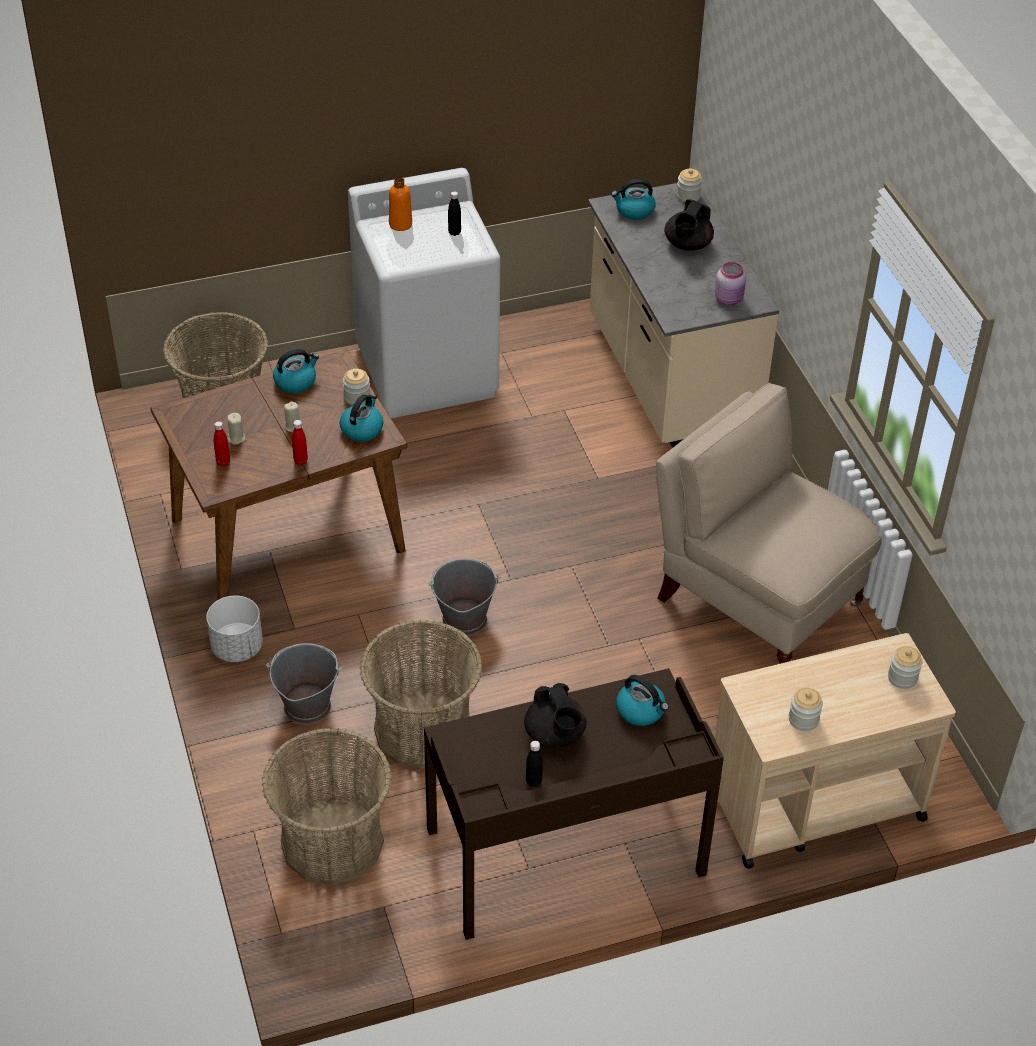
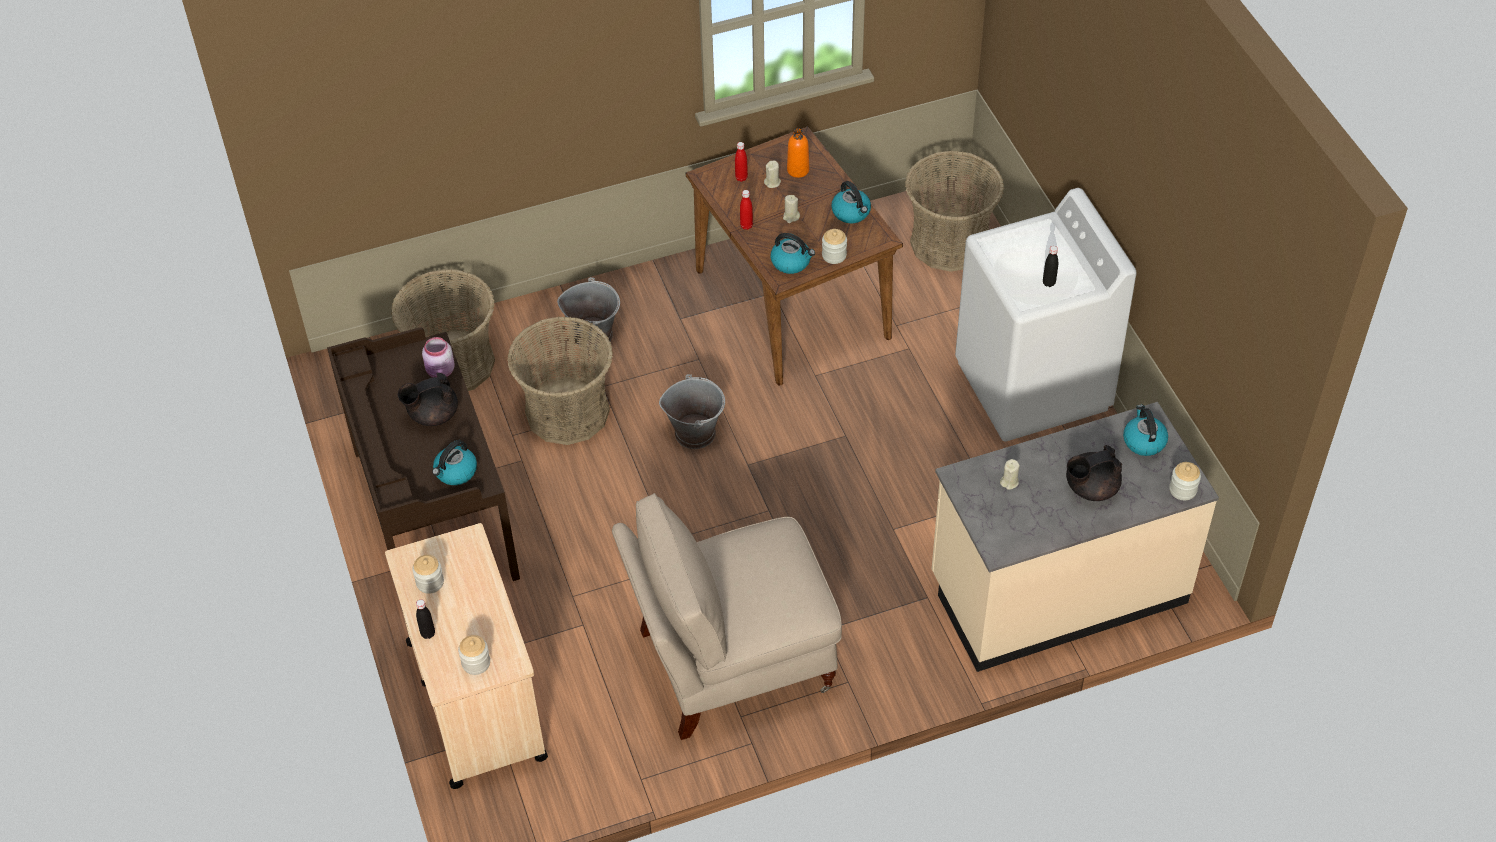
camera: 90 degrees right, 5 degrees up
white planter [206,595,263,662] -> none
orange bottle [389,177,412,231] -> orange bottle moved to [787,129,809,178]
black bottle [526,741,543,787] -> black bottle moved to [416,599,435,639]
beige chair [656,383,882,664] -> beige chair turned 150 degrees counterclockwise [612,493,842,740]
black teapot [664,199,714,251] -> black teapot turned 45 degrees counterclockwise [1066,445,1122,501]
pink jar [715,262,746,305] -> pink jar moved to [422,337,455,378]
none -> beige candle [1000,459,1020,490]

